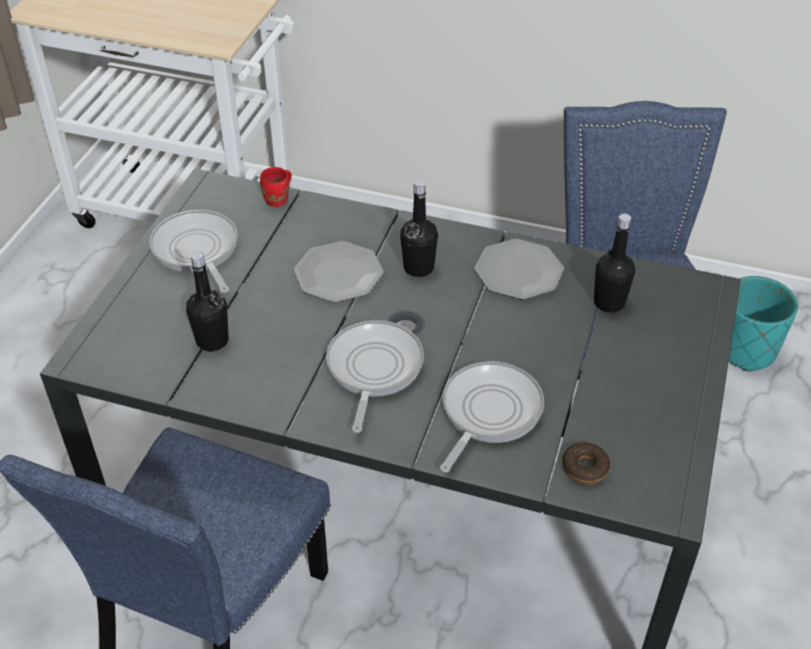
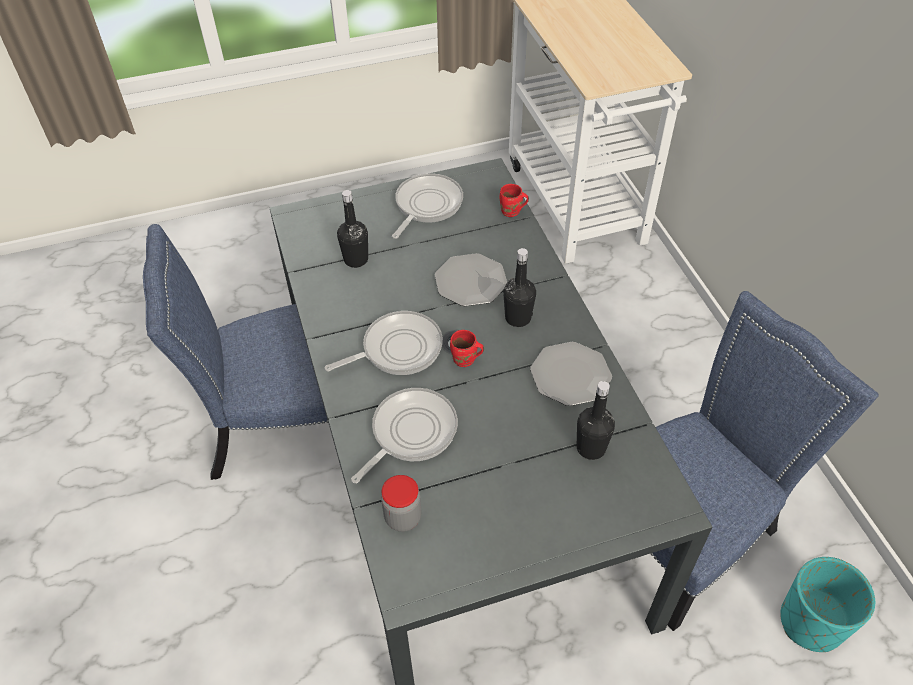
camera: 55 degrees right, 5 degrees up
frying pan [440,361,544,472] -> frying pan turned 45 degrees counterclockwise [351,388,458,483]
donut [562,442,610,484] -> jar [381,475,422,532]
none -> red mug [450,330,484,367]

